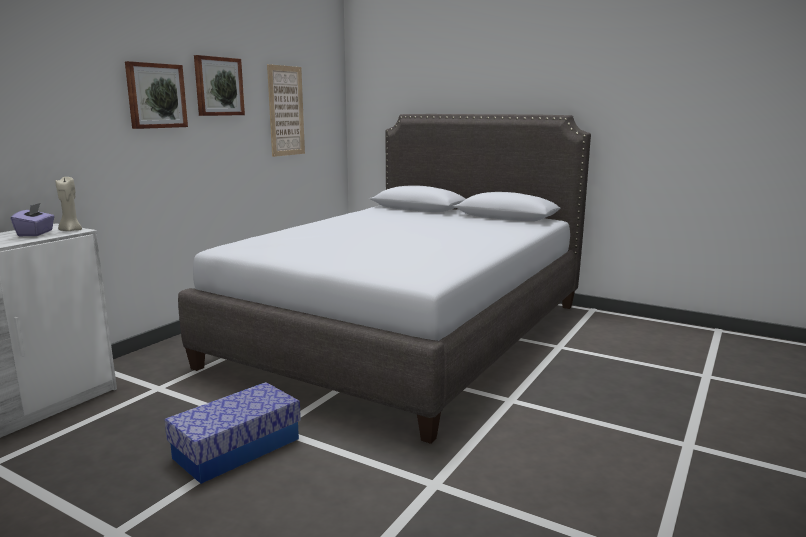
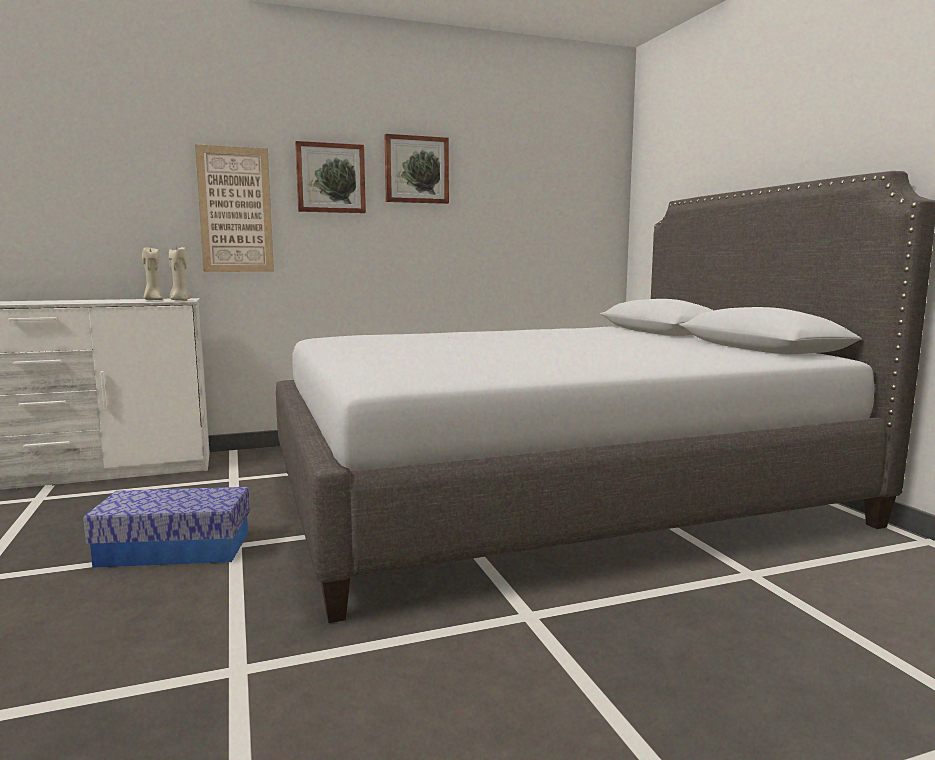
camera: 40 degrees right, 5 degrees down
purple tissue box [11,203,55,236] -> beige candle [142,247,164,300]
picture [267,64,305,157] -> picture moved to [195,144,274,272]

